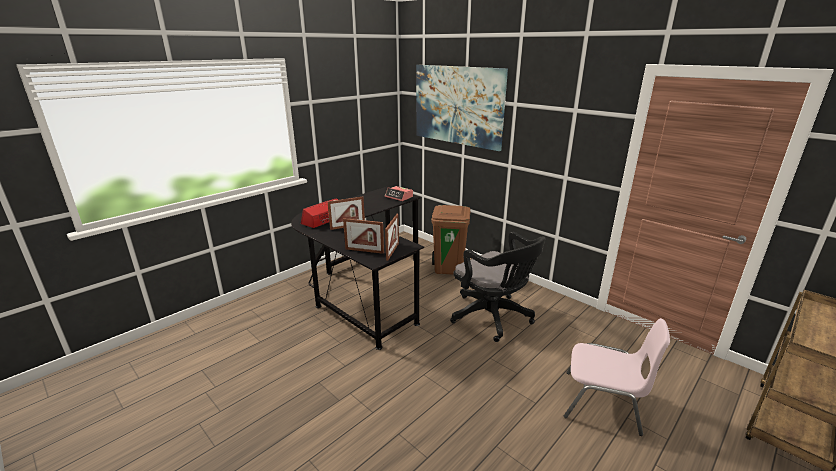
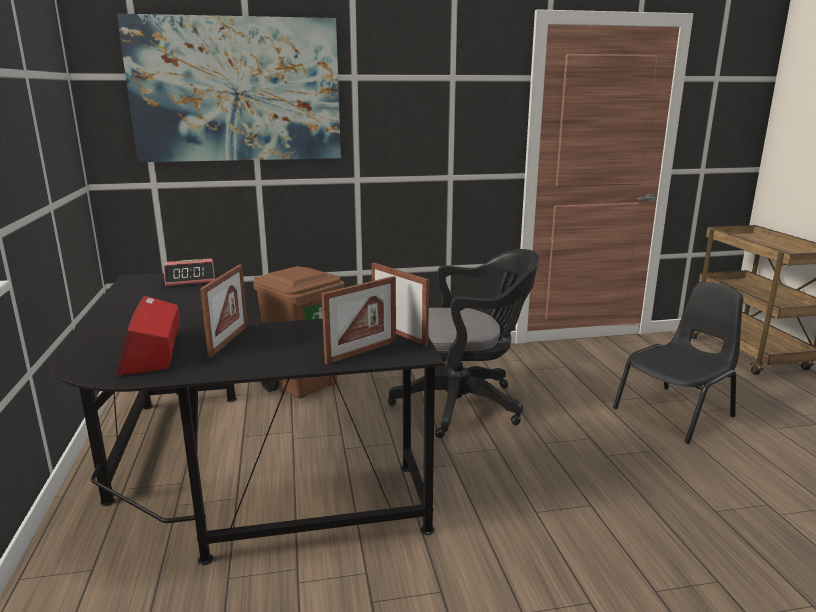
camera: 55 degrees left, 5 degrees down
pink chair [564,318,670,436] -> black chair [613,282,743,444]

